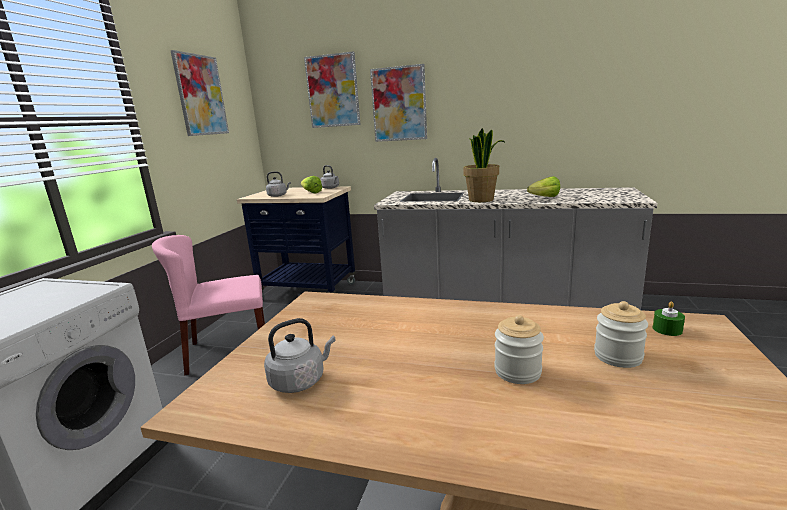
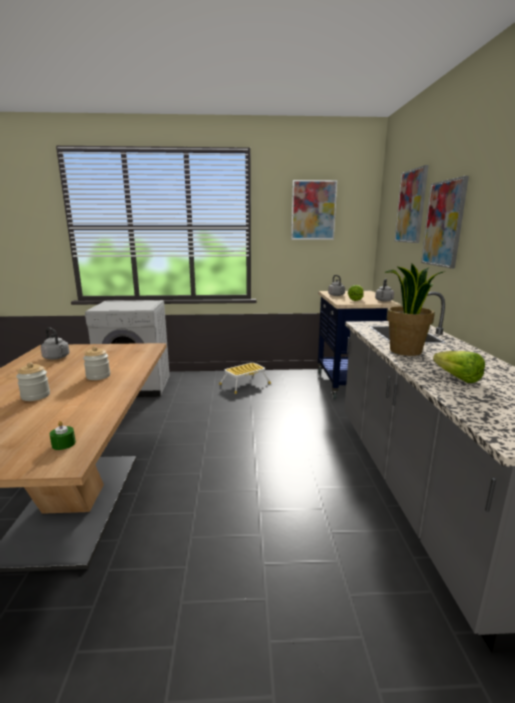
camera: 70 degrees right, 0 degrees up
pink chair [152,235,265,375] -> yellow step ladder [219,363,271,394]
jar [594,301,648,368] -> jar moved to [83,346,110,380]

